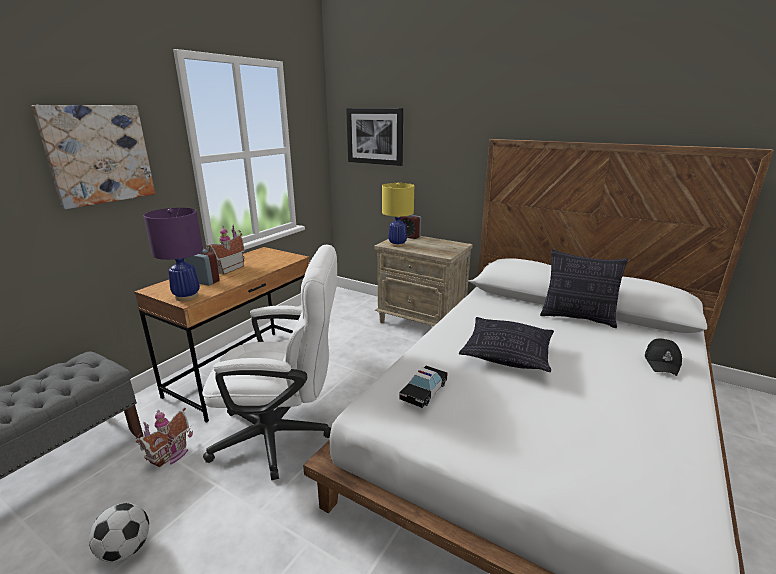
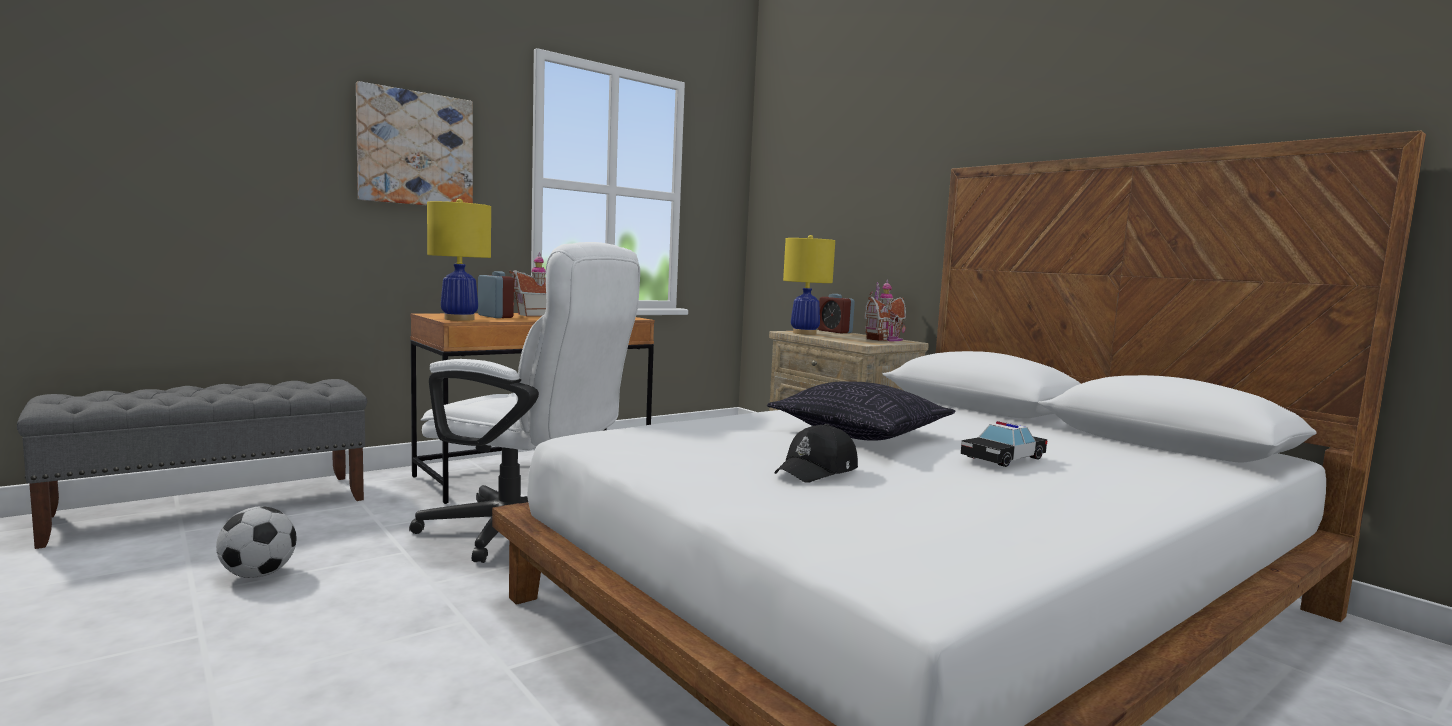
camera: 20 degrees right, 15 degrees down
toy house [136,407,193,467] -> toy house moved to [864,279,906,341]
purple table lamp [143,208,203,301] -> yellow table lamp [427,199,491,321]
picture [346,108,403,166] -> none
toy car [399,366,448,408] -> toy car moved to [961,421,1047,467]
pillow [540,249,628,328] -> none
black cap [645,339,682,376] -> black cap moved to [774,424,858,483]

